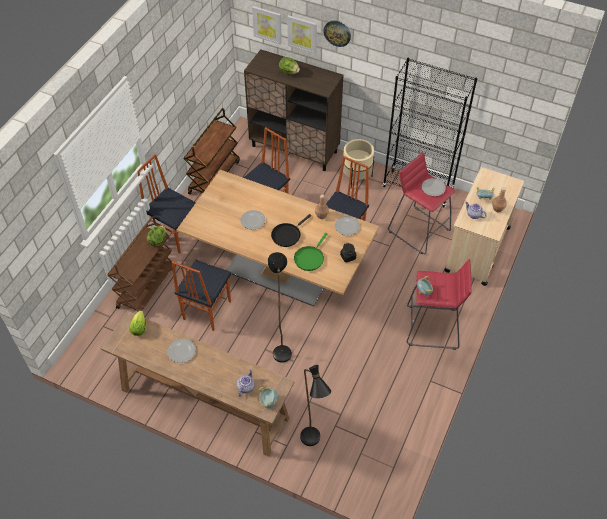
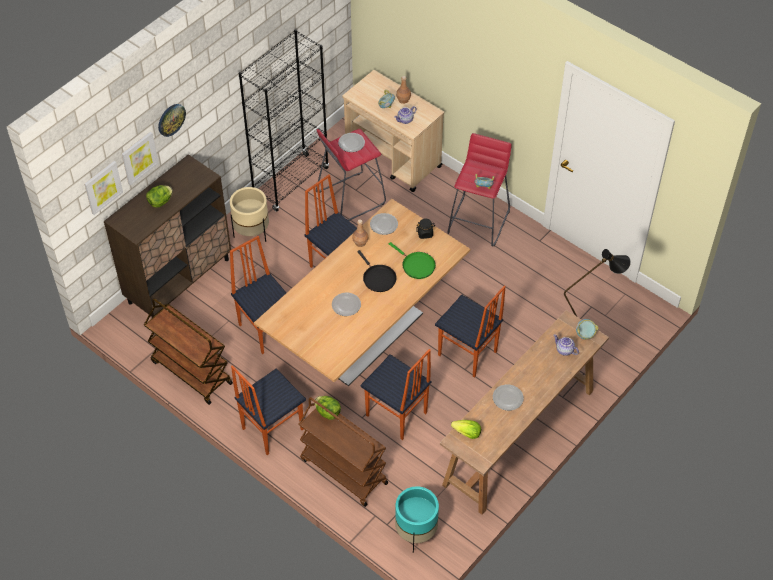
camera: 75 degrees left, 0 degrees up
black floor lamp [268,252,292,363] -> chair [435,286,506,378]
none -> turquoise planter [395,486,439,553]

